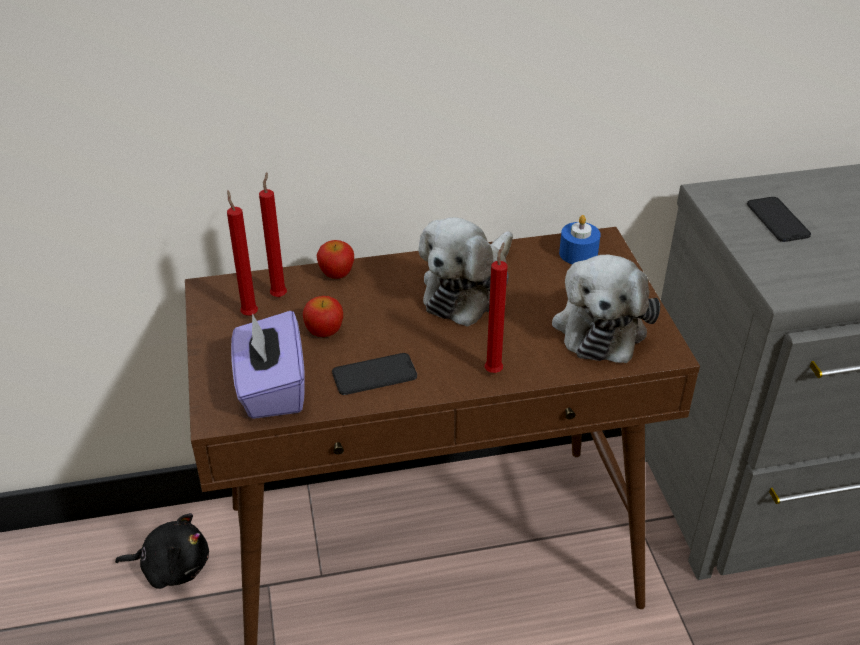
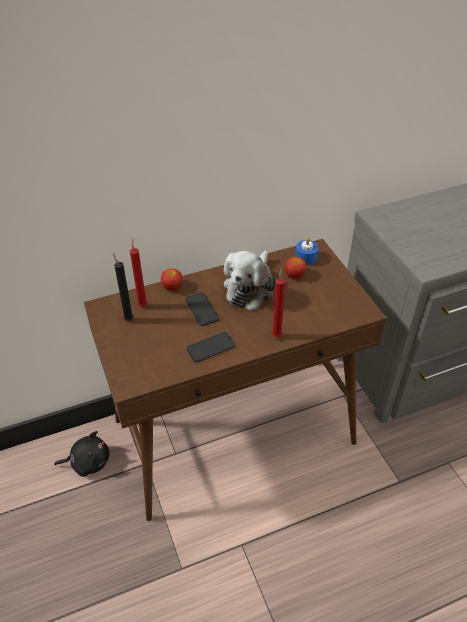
camera: 10 degrees left, 5 degrees up
red candle [227,190,258,316] -> black candle [113,253,134,321]
purple tissue box [231,311,304,419] -> none
apple [303,296,343,337] -> apple moved to [285,257,307,279]
plush toy [552,255,660,363] -> none
phone [747,197,811,242] -> phone moved to [185,292,219,326]

